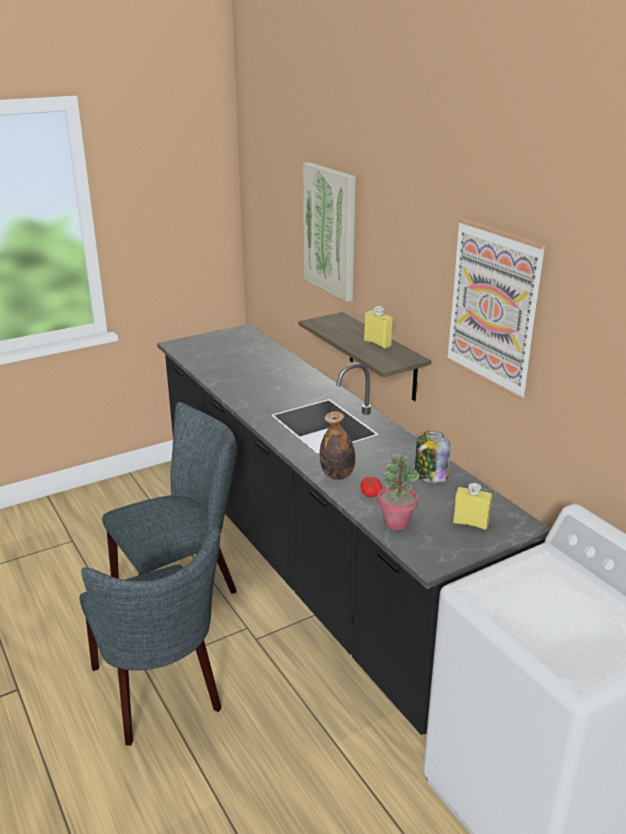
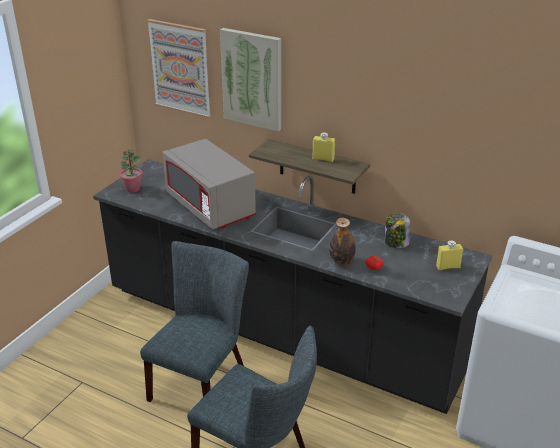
camera: 30 degrees left, 5 degrees up
potted plant [378,455,420,530] -> potted plant moved to [119,149,143,193]
picture [445,218,547,401] -> picture moved to [147,19,211,118]
none -> grey microwave [162,139,256,229]

